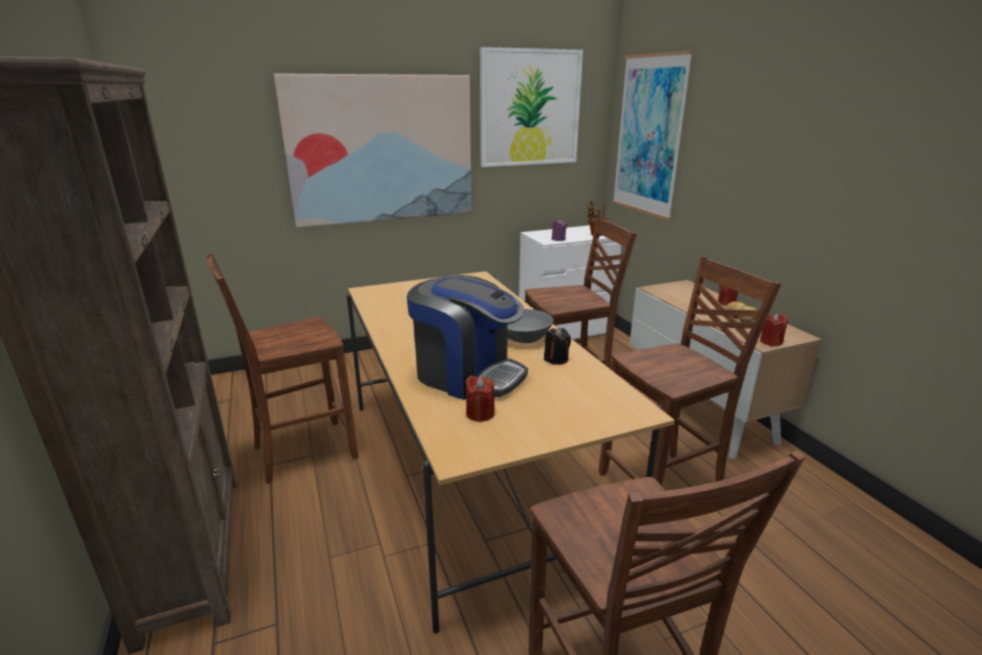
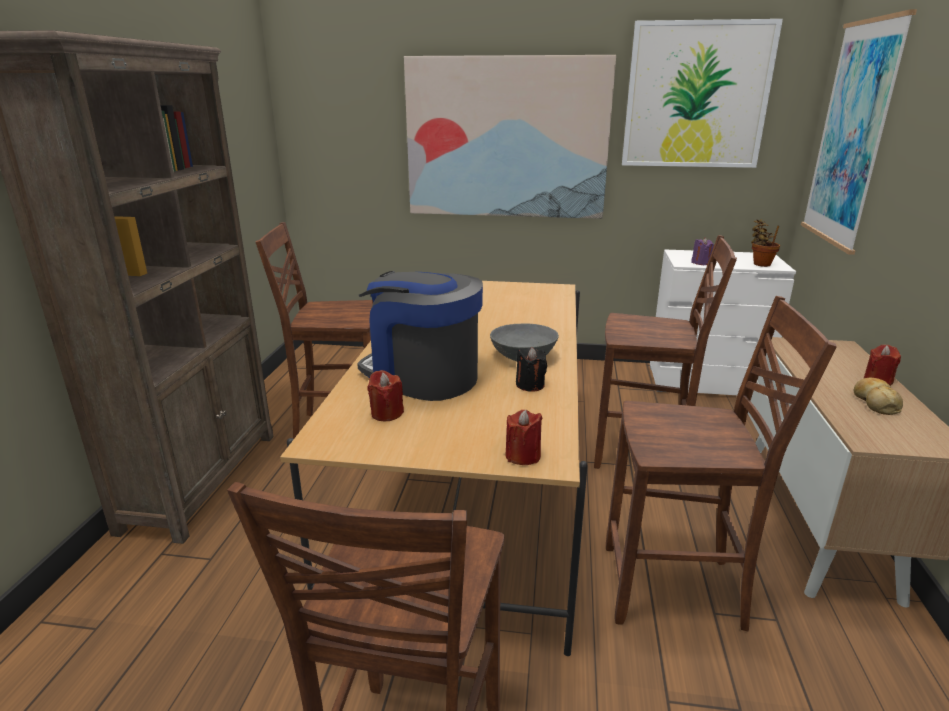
camera: 30 degrees right, 0 degrees up
coffee machine [407,275,528,400] -> coffee machine turned 150 degrees clockwise [357,271,483,401]
red candle [760,314,788,346] -> red candle moved to [506,410,542,465]

